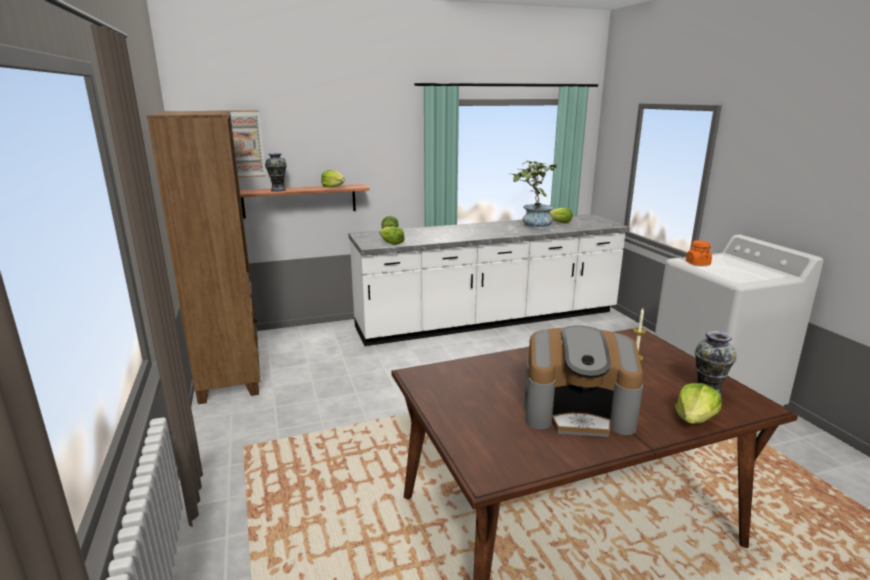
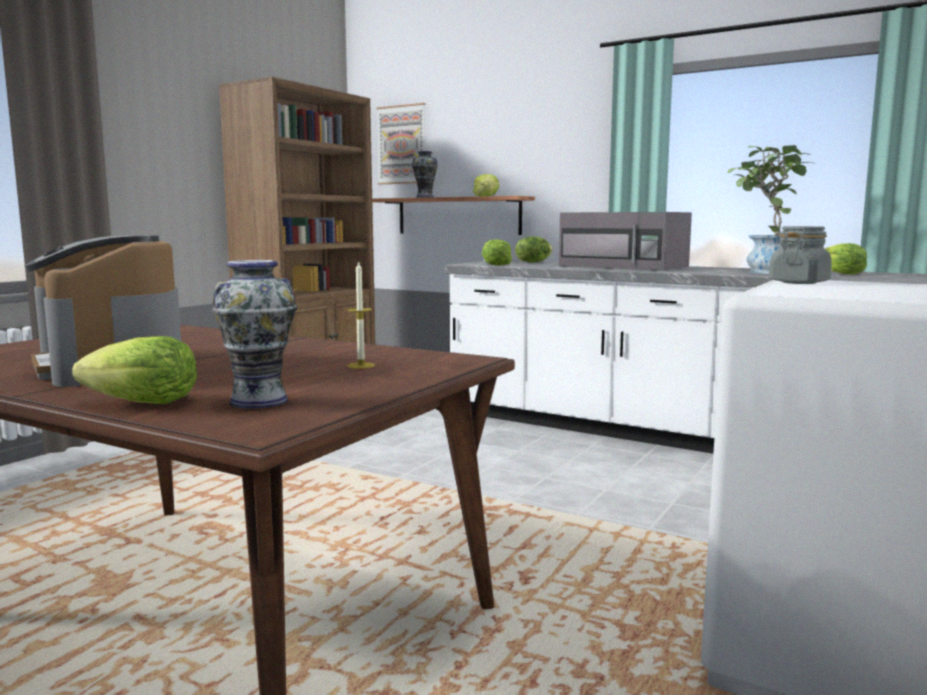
camera: 50 degrees right, 10 degrees down
orange jar [686,240,712,266] -> grey jar [769,226,832,284]
none -> grey microwave [559,212,692,271]

